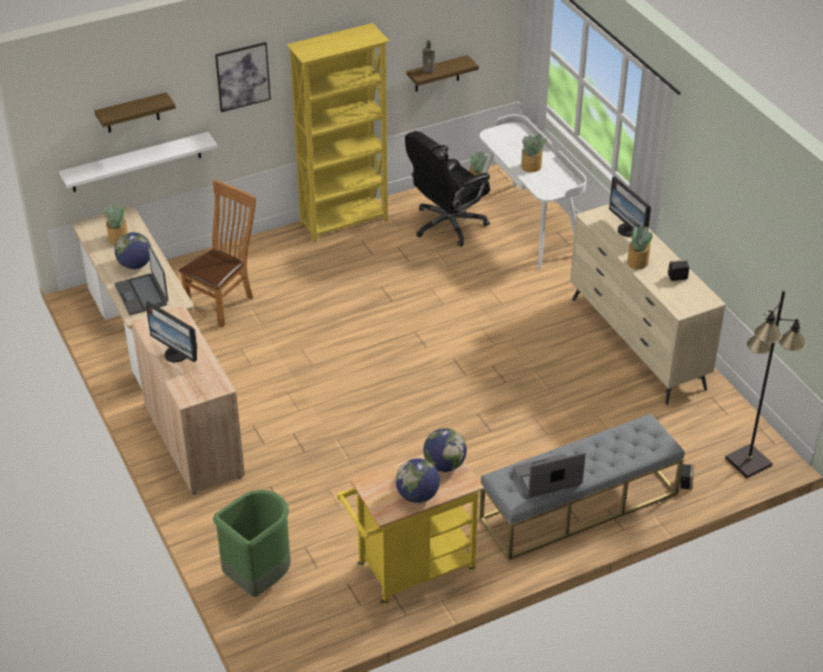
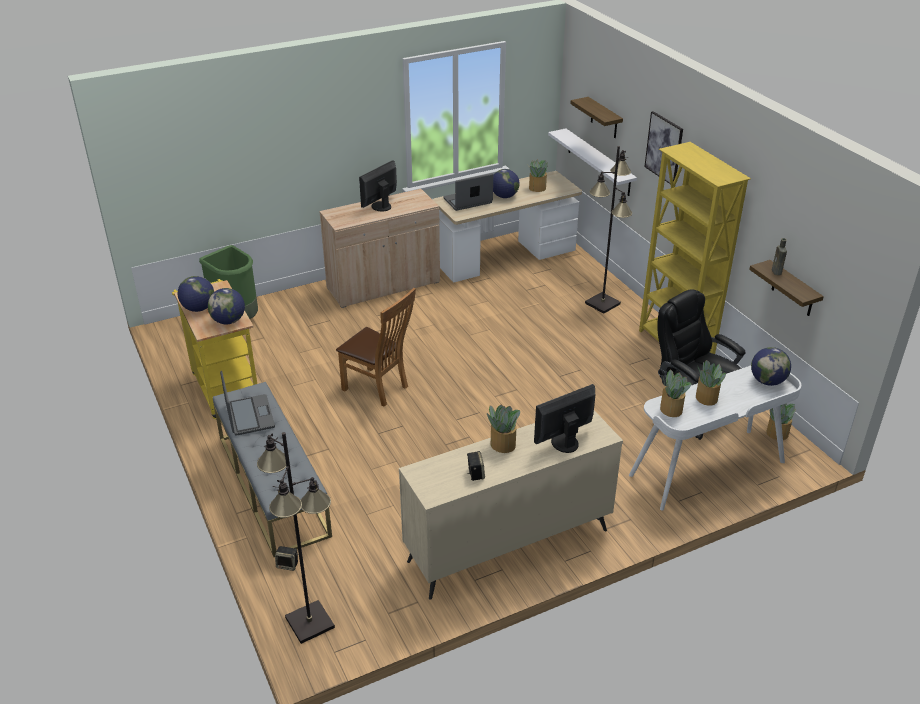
camera: 90 degrees right, 5 degrees down
brown chair [179,180,256,328] -> brown chair moved to [336,288,416,407]
none -> black floor lamp [585,146,632,314]
none -> potted plant [660,369,691,417]
none -> globe [751,347,791,386]

